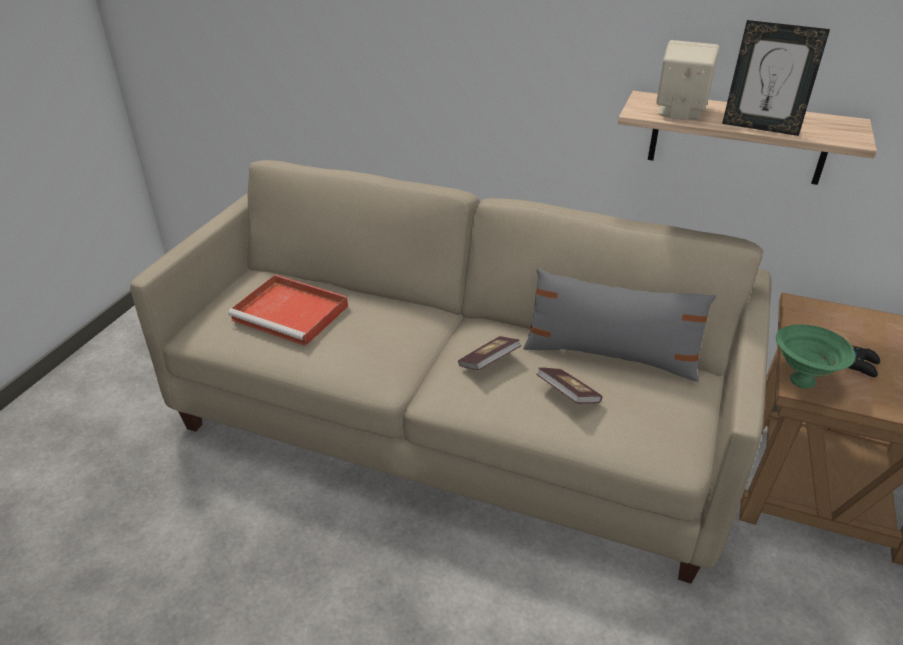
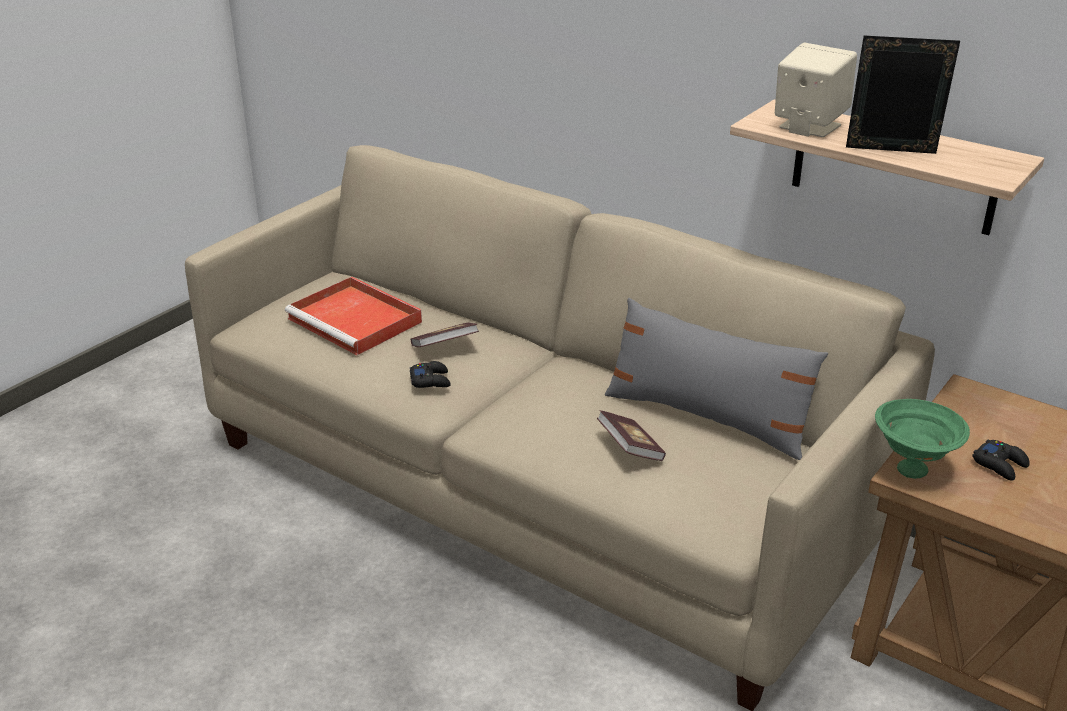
camera: 15 degrees right, 5 degrees down
book [458,336,522,370] -> book moved to [410,323,479,347]
picture frame [722,20,830,136] -> picture frame turned 150 degrees clockwise [846,36,960,154]
none -> black game controller [410,361,451,388]

